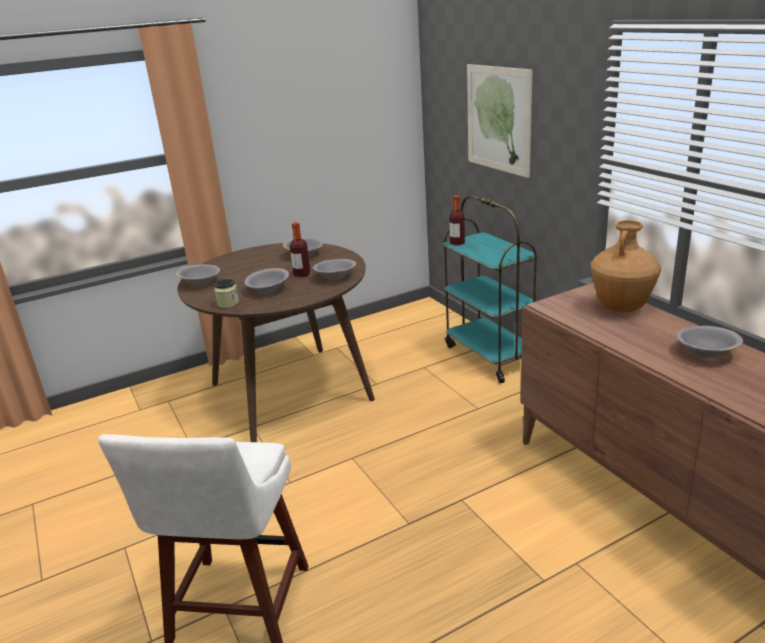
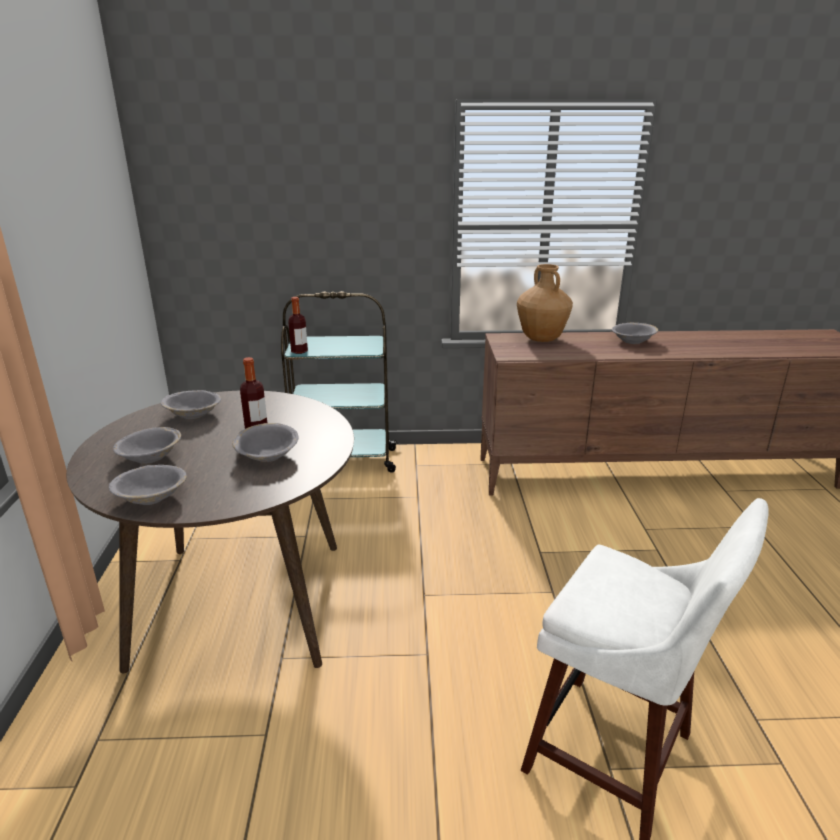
camera: 65 degrees left, 0 degrees up
jar [214,279,239,308] -> none
grey bowl [313,259,357,280] -> grey bowl moved to [113,427,181,464]
picture [467,64,533,178] -> none

